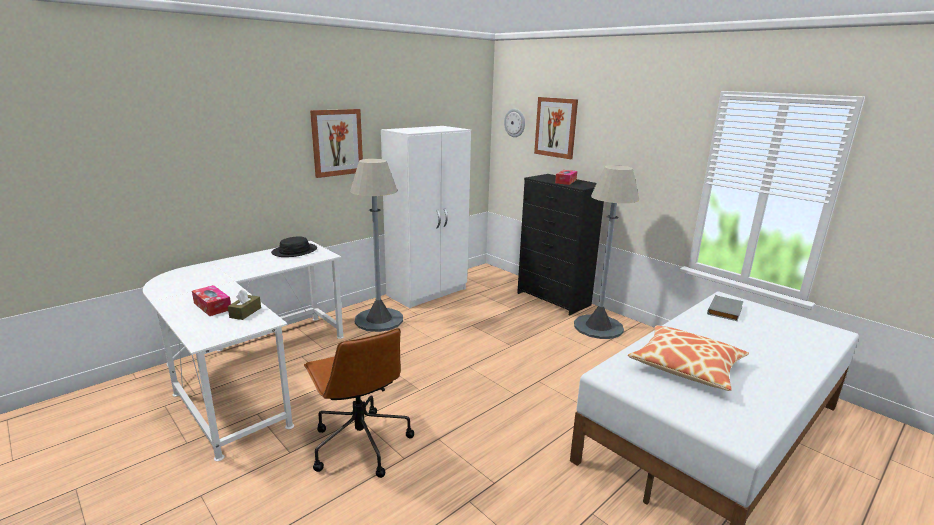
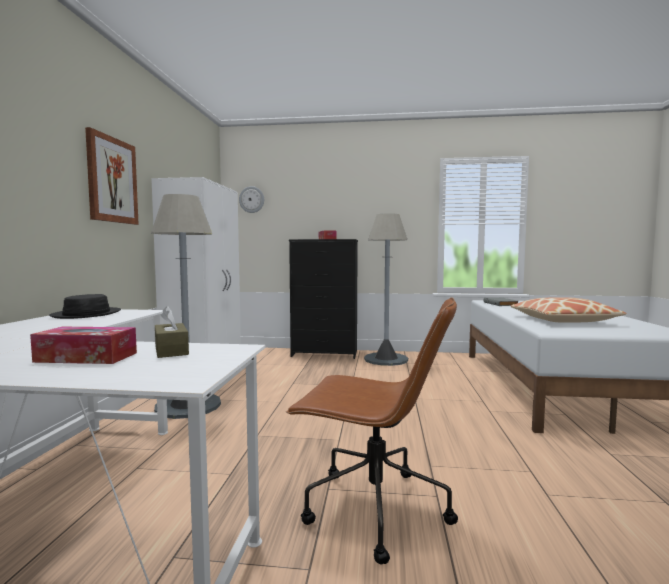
camera: 40 degrees left, 15 degrees down
picture [534,97,578,159] -> none

